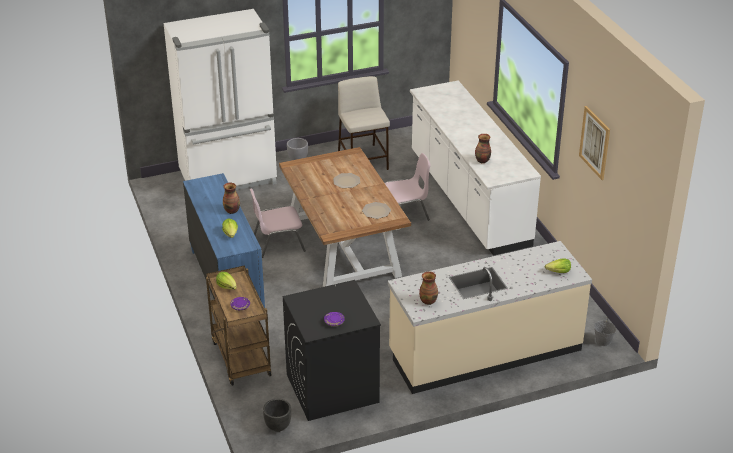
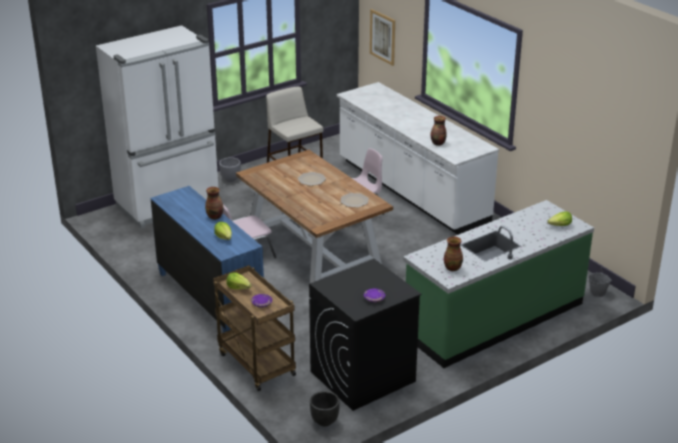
camera: 15 degrees left, 5 degrees down
beige counter [388,241,592,394] -> green counter [403,200,594,368]
picture [579,106,610,180] -> picture moved to [370,9,395,66]

